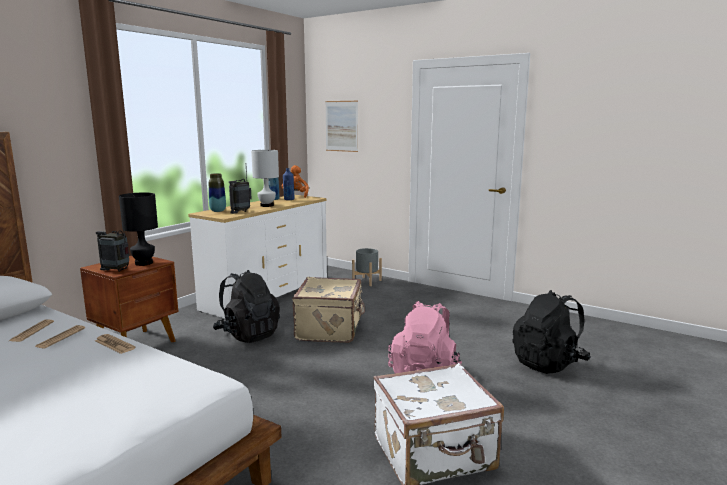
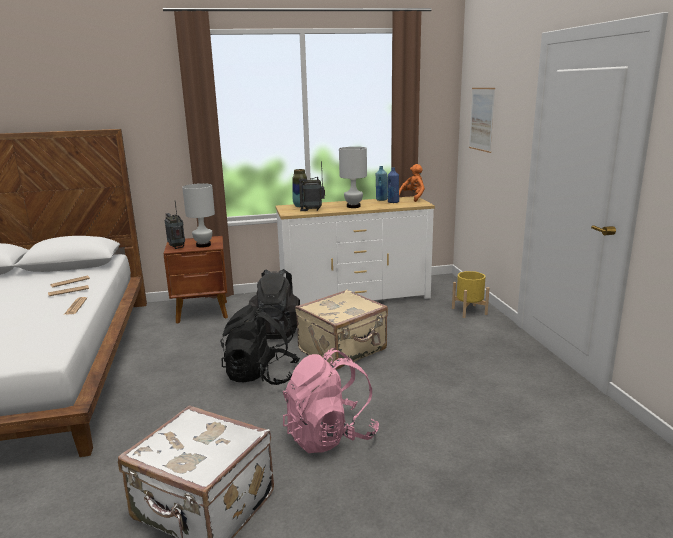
camera: 45 degrees right, 5 degrees up
black table lamp [119,193,158,266] -> white table lamp [182,183,215,247]
grey planter [352,248,382,286] -> yellow planter [452,271,489,318]
black backpack [513,290,590,374] -> black backpack moved to [220,304,300,385]

